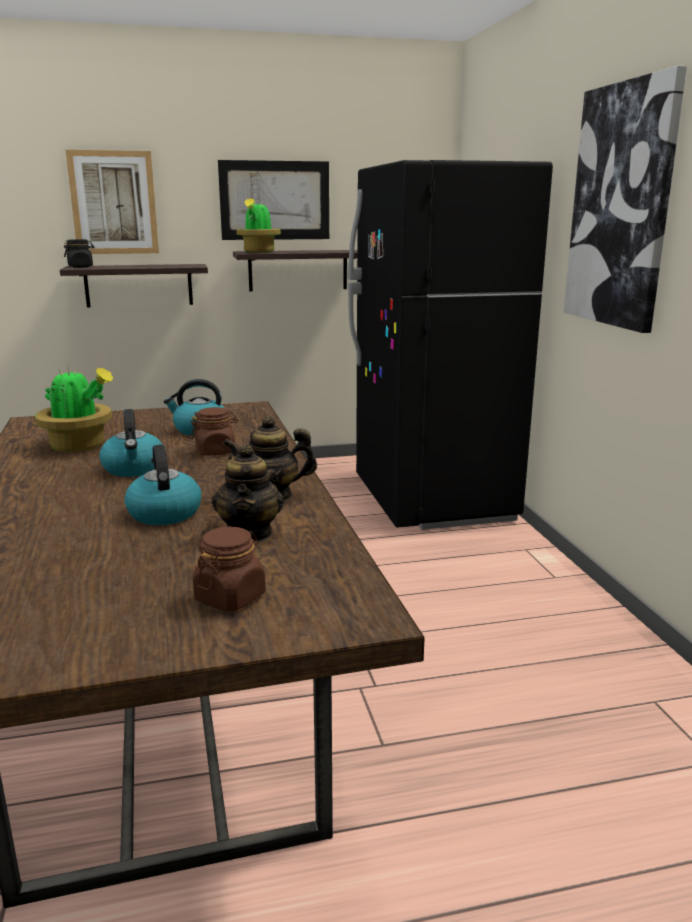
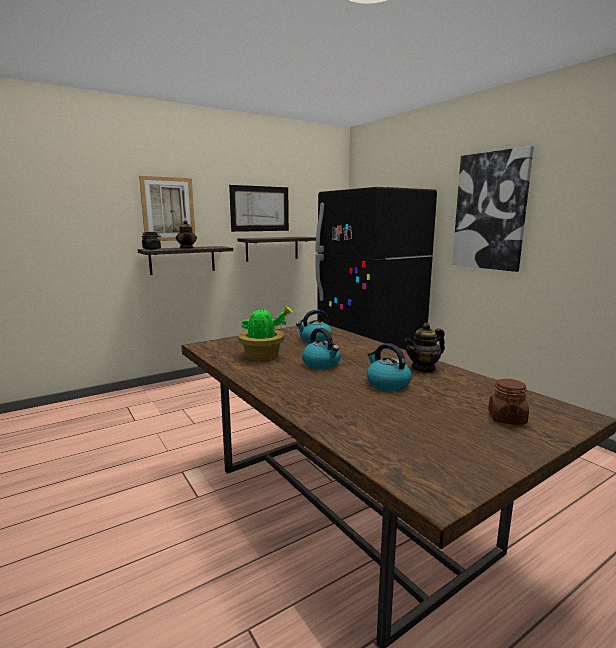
camera: 20 degrees left, 5 degrees down
brown jar [191,407,238,456] -> none
teapot [212,444,284,542] -> teapot moved to [176,220,197,249]
potted plant [236,198,281,252] -> none

